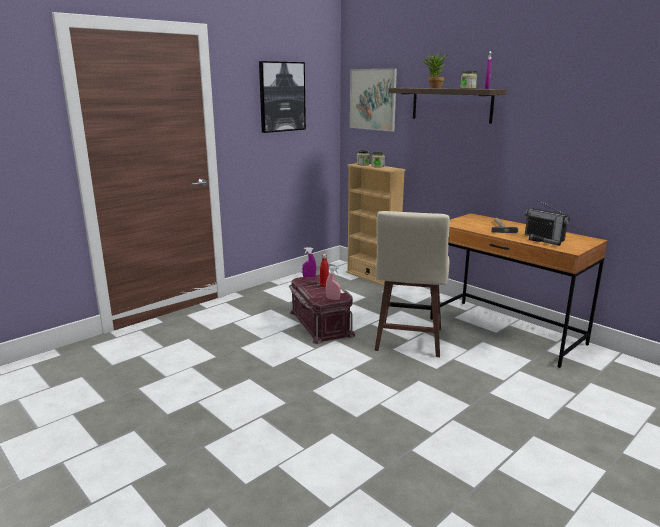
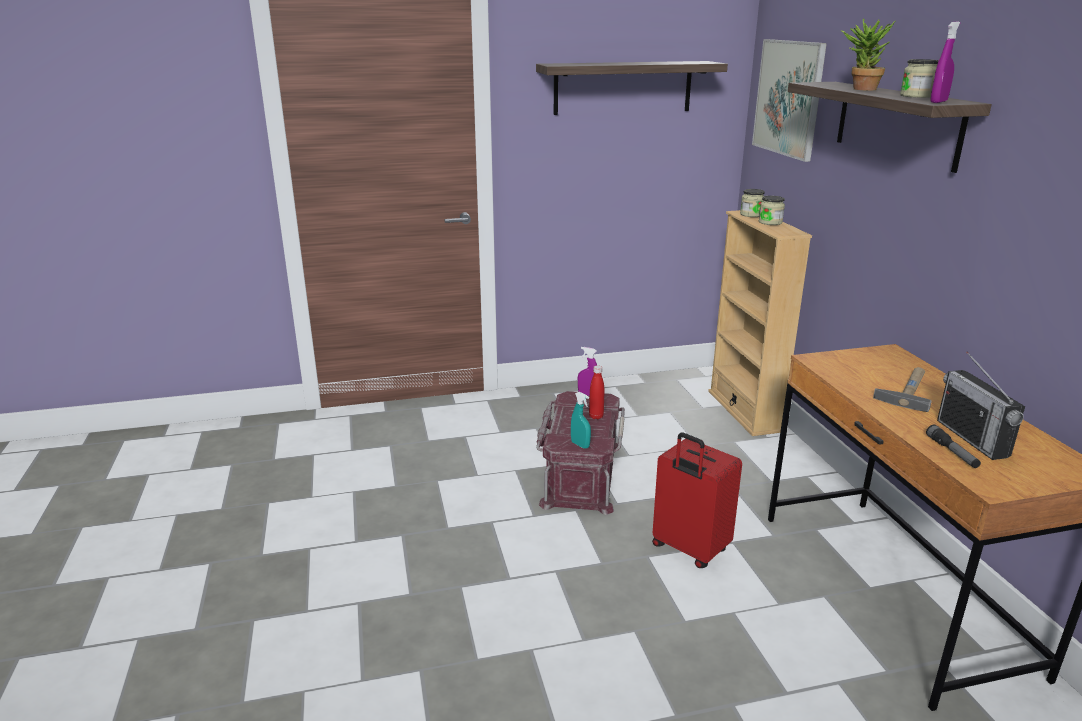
camera: 30 degrees right, 5 degrees up
picture [259,61,306,133] -> shelf [536,61,728,115]
pink spray bottle [326,266,341,300] -> turquoise spray bottle [571,392,591,449]
beige stool [374,211,450,357] -> red suitcase [652,432,742,568]

